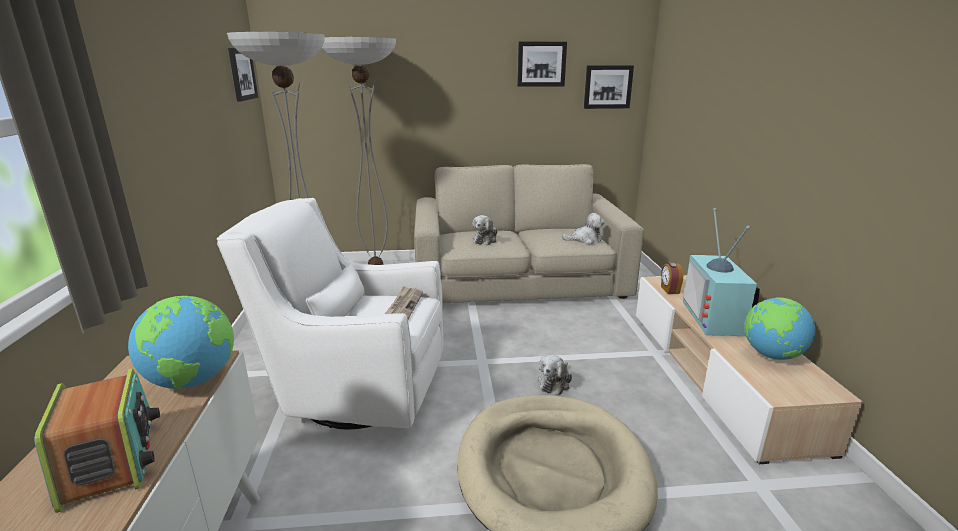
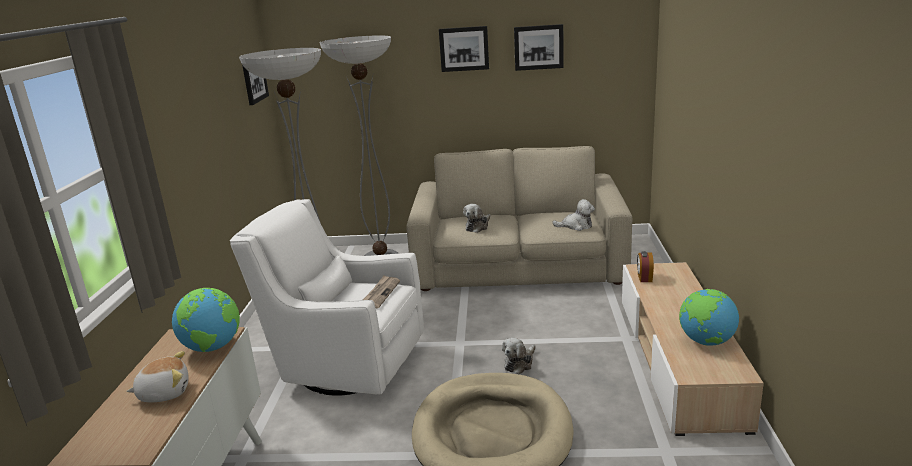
camera: 10 degrees right, 0 degrees up
radio [34,368,160,513] -> plush toy [126,351,189,402]
picture [584,65,634,109] -> picture moved to [439,26,489,72]
television [683,208,760,336] -> none

